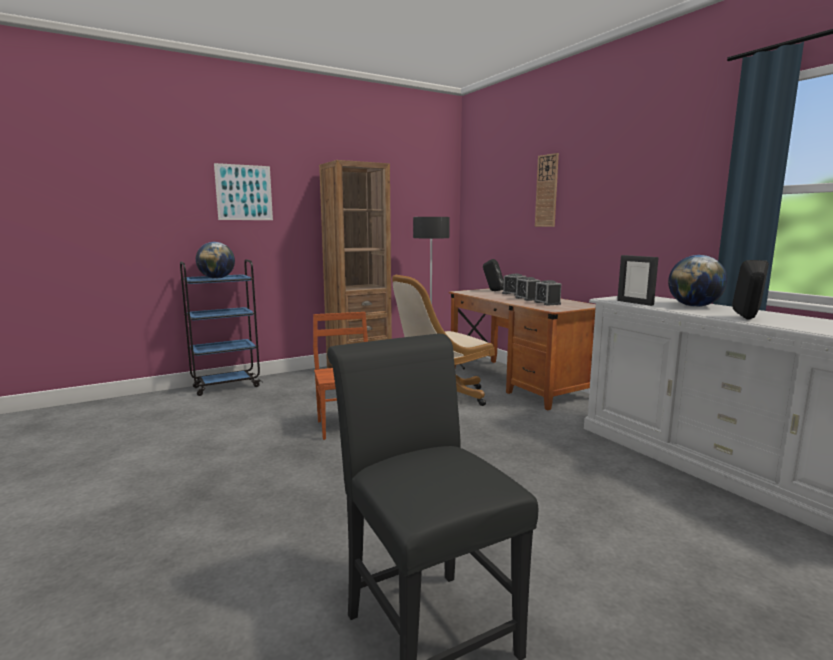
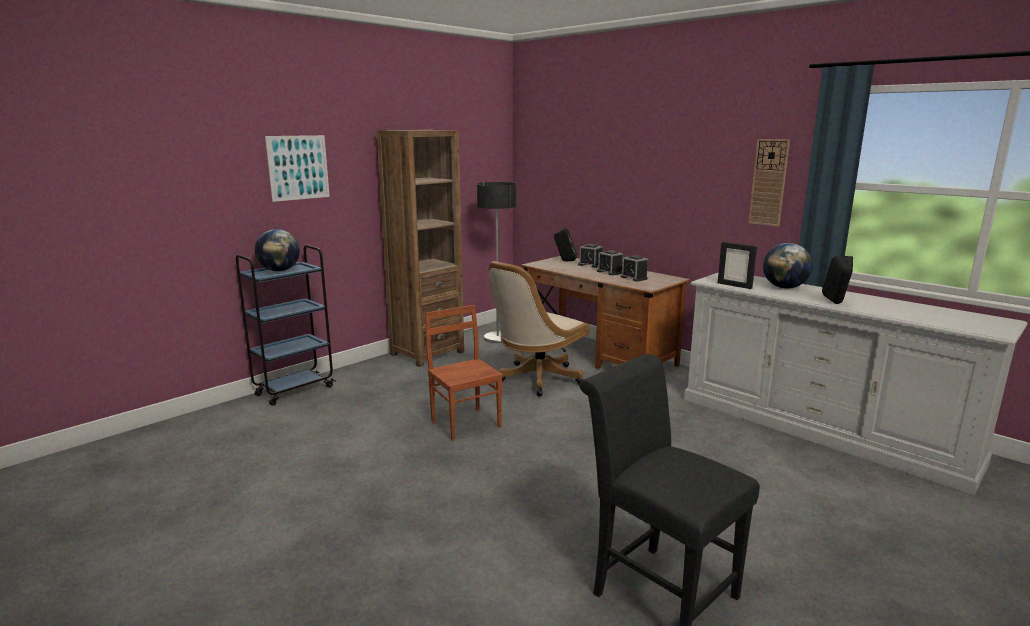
camera: 15 degrees left, 5 degrees up
wall clock [535,153,559,227] -> wall clock moved to [748,139,790,227]

